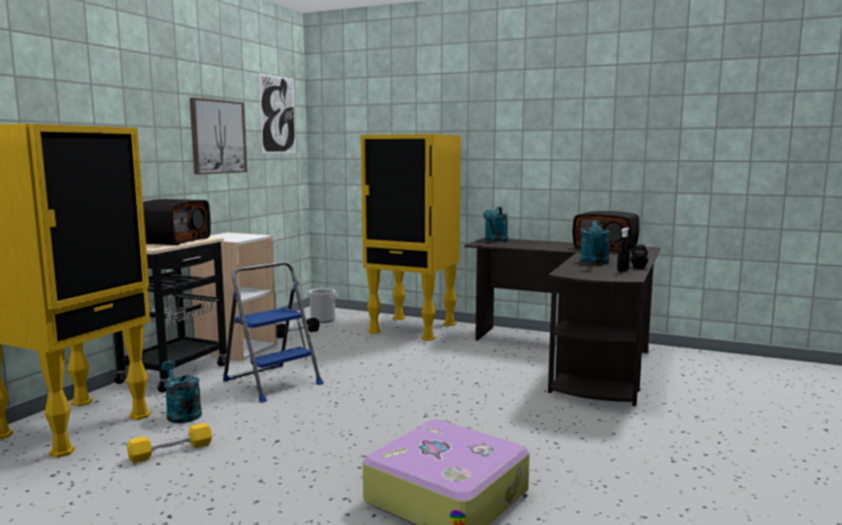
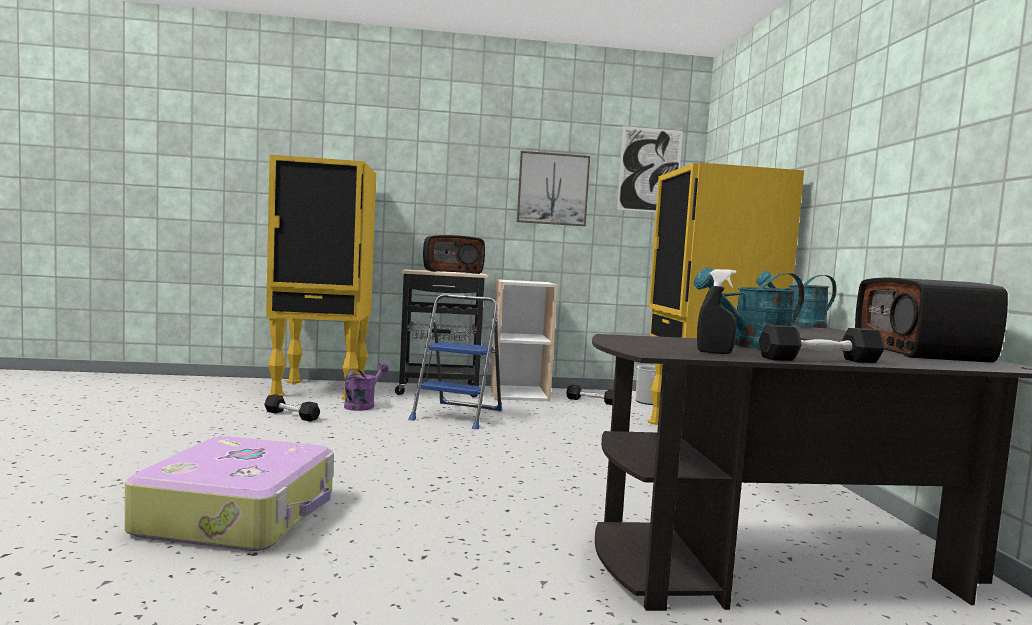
camera: 60 degrees right, 5 degrees down
yellow dumbbell [127,423,212,463] -> black dumbbell [264,394,320,422]
turquoise watering can [161,360,202,423] -> purple watering can [344,362,389,411]

